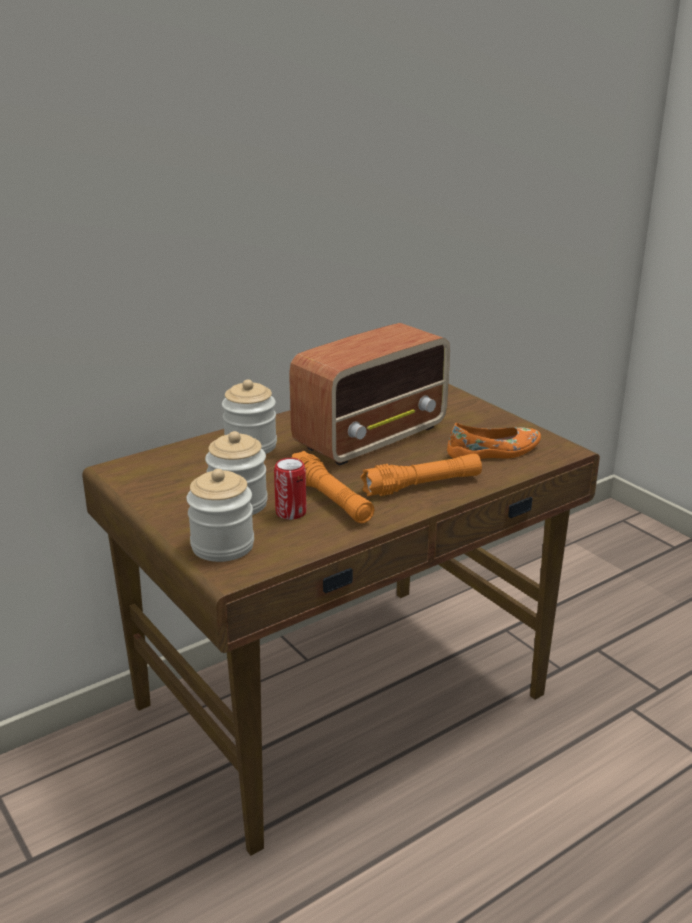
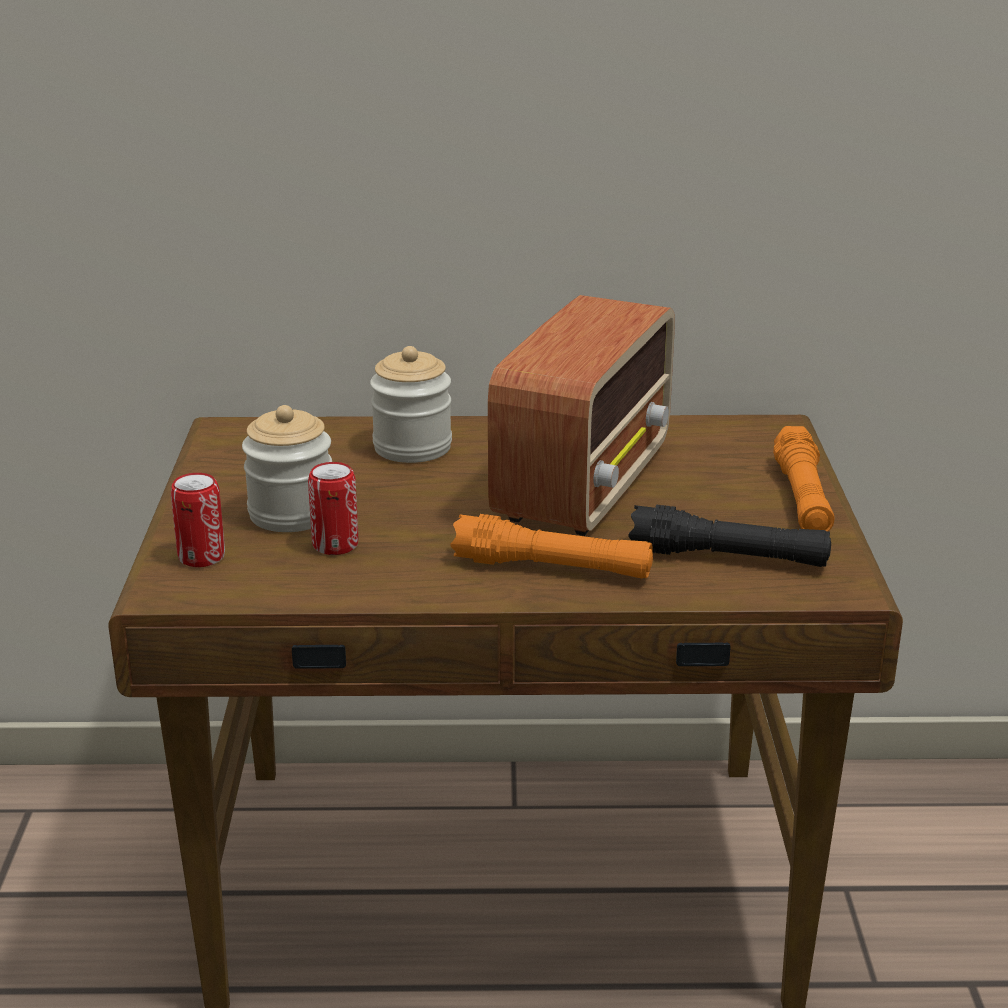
camera: 35 degrees right, 0 degrees up
jar [186,469,254,562] -> can [171,473,225,567]
radio [289,323,450,465] -> radio turned 60 degrees counterclockwise [488,295,675,536]
orange flashlight [292,451,374,523] -> orange flashlight moved to [773,426,834,532]
orange shoe [447,423,541,459] -> black flashlight [628,504,831,567]

